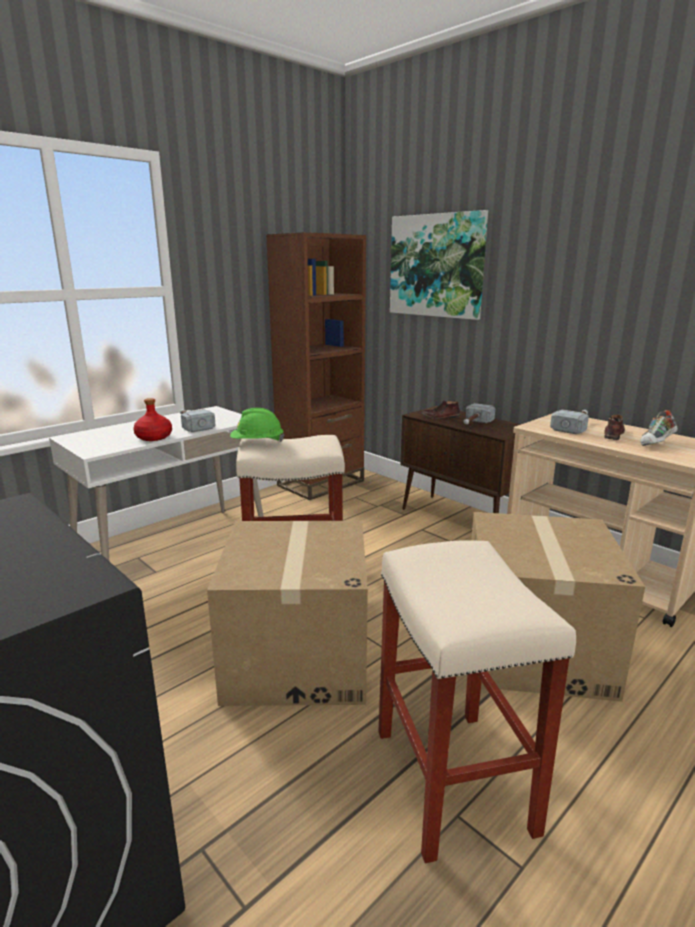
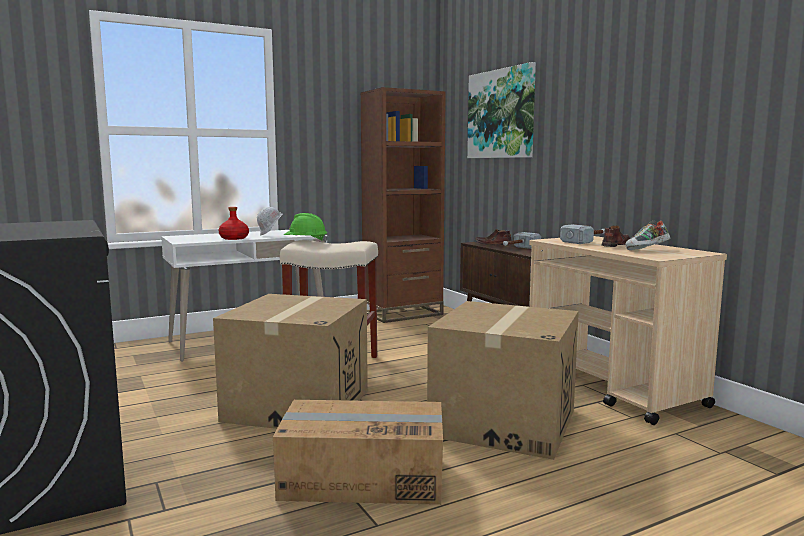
camera: 15 degrees right, 10 degrees down
hammer [180,409,215,432] -> white hard hat [257,207,282,236]
beige stool [378,540,576,863] -> cardboard box [273,400,443,505]

